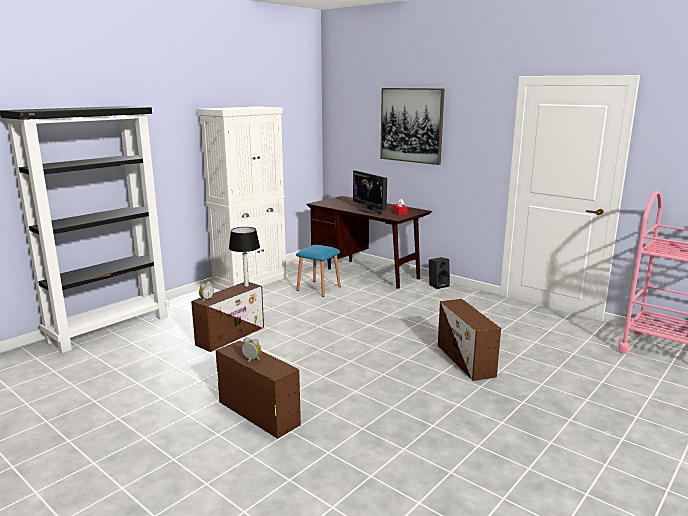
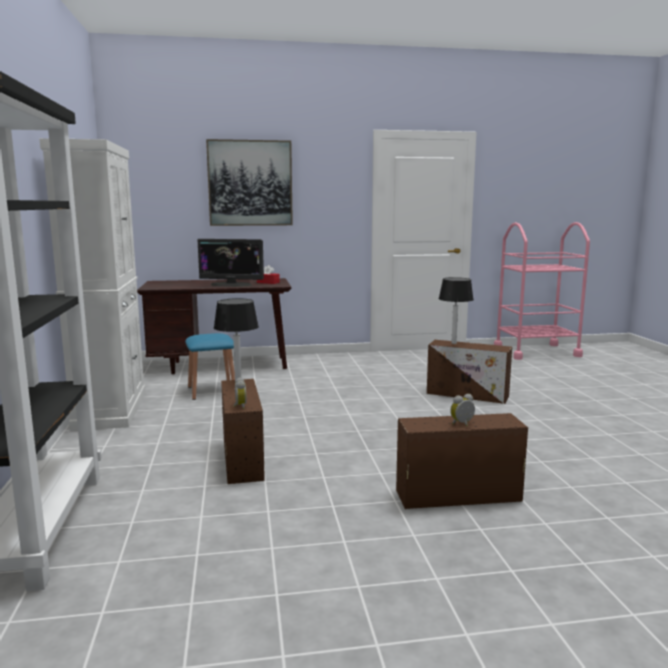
camera: 50 degrees left, 5 degrees down
black speaker [429,257,450,289] -> none
none -> table lamp [439,277,474,344]

